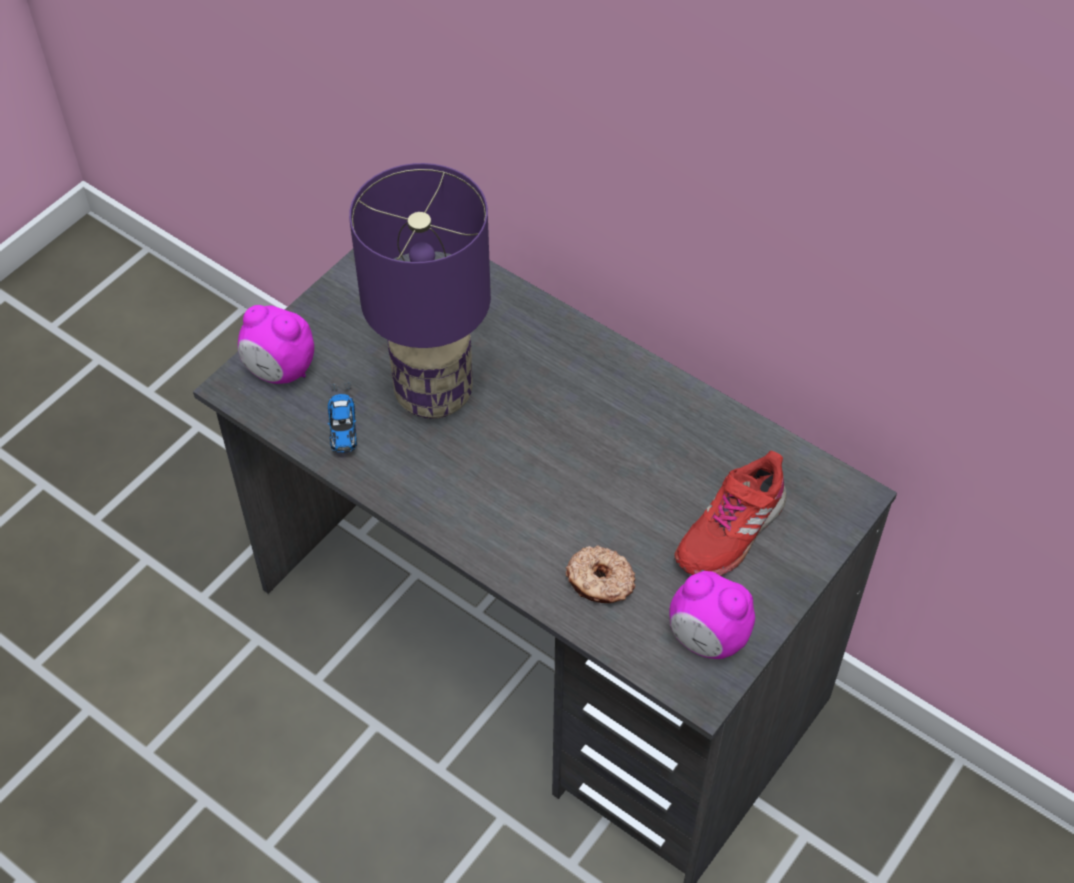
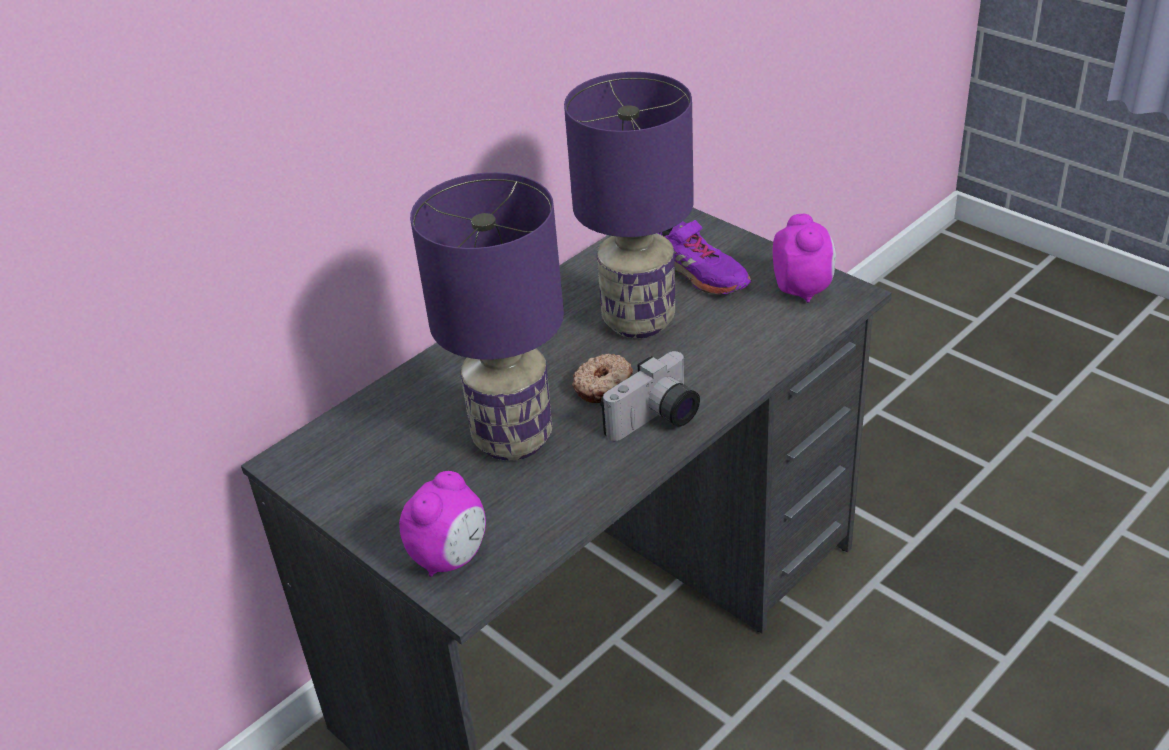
camera: 80 degrees left, 15 degrees down
toy car [327,382,357,453] -> none
donut [566,545,636,603] -> donut moved to [572,353,633,403]
alarm clock [669,571,755,659] -> alarm clock turned 45 degrees counterclockwise [773,214,836,303]
red shoe [674,451,787,576] -> purple shoe [657,220,751,295]
none -> purple table lamp [564,72,694,339]
none -> camera [601,351,700,441]

